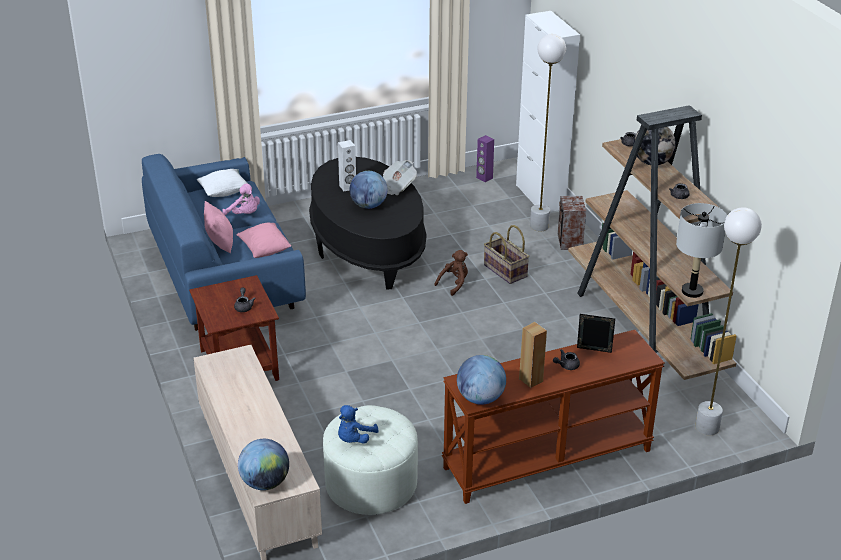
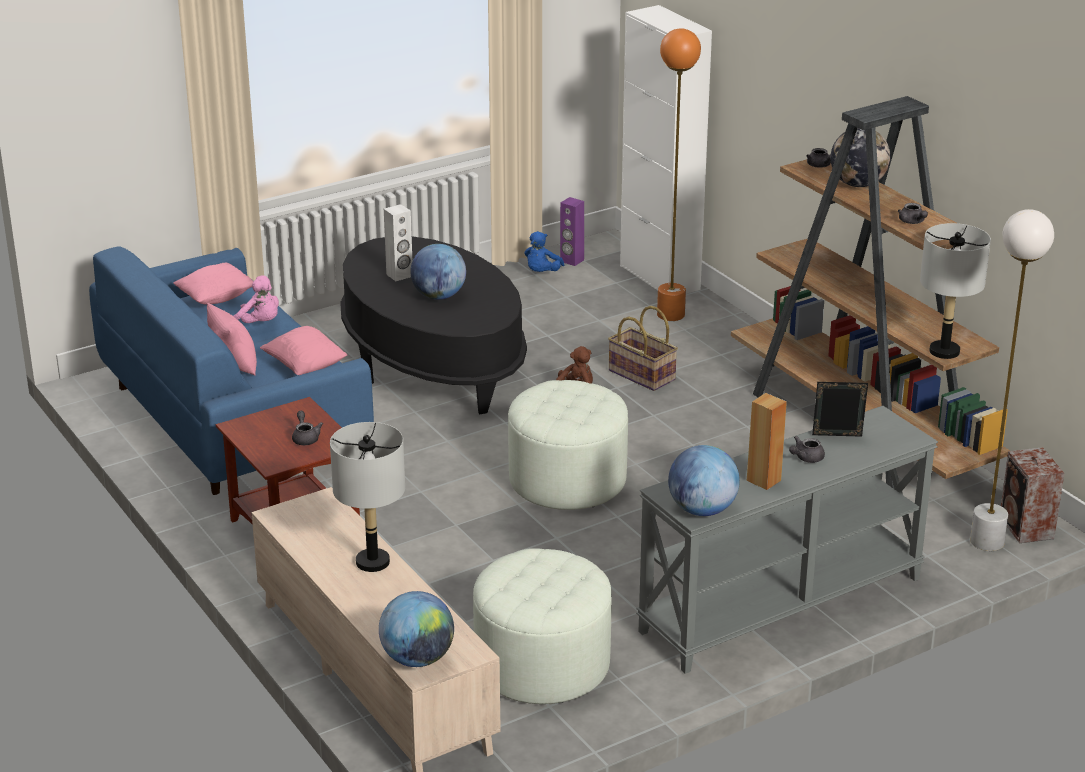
camera: 10 degrees left, 5 degrees down
white pillow [196,169,248,197] -> pink pillow [173,263,254,304]
blue plush toy [338,405,379,444] -> blue plush toy moved to [524,231,564,272]
newspaper [383,160,417,195] -> none
brown console table [442,330,665,504] -> grey console table [636,406,938,674]
white floor lamp [530,34,566,232] -> orange floor lamp [657,28,701,321]
speaker [558,196,586,250] -> speaker moved to [1001,447,1064,543]
none -> grey table lamp [330,422,405,572]
none -> white ottoman [508,380,628,510]

